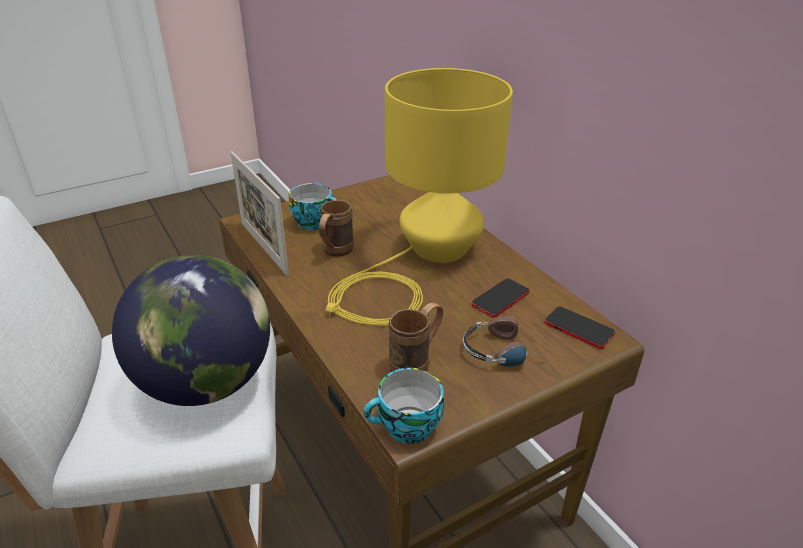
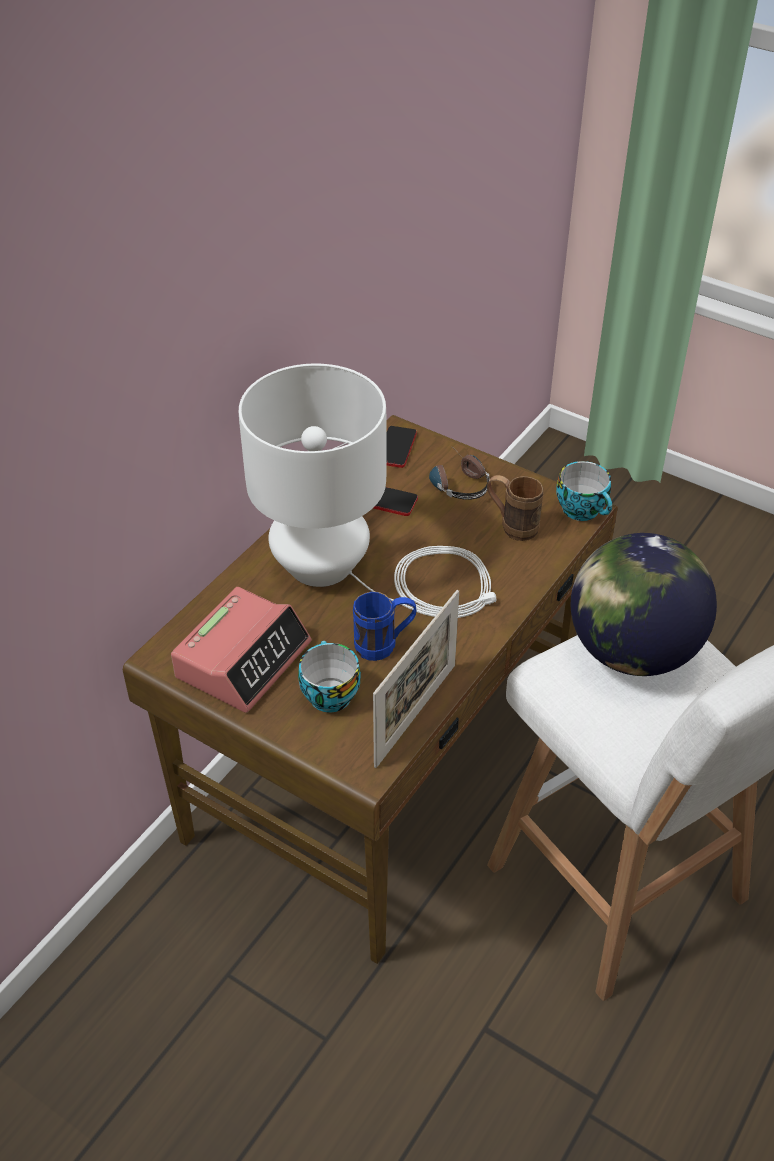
camera: 115 degrees left, 10 degrees up
brown mug [319,200,354,257] -> blue mug [353,591,417,661]
yellow table lamp [326,68,513,326] -> white table lamp [239,364,497,618]
none -> alarm clock [171,587,312,713]

